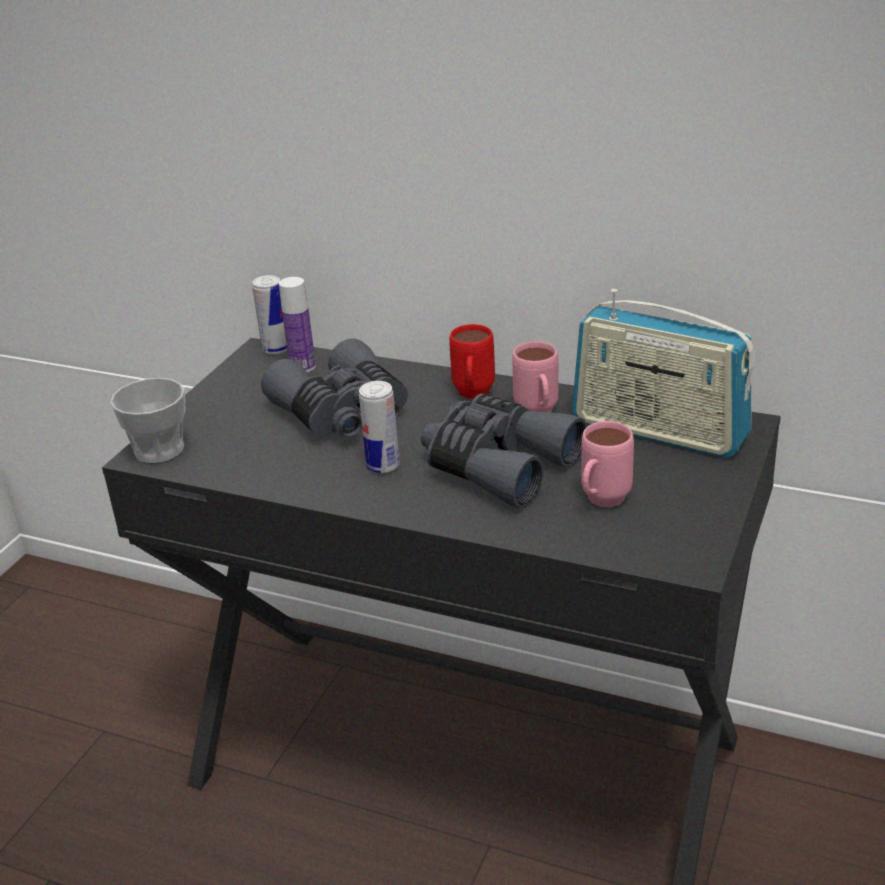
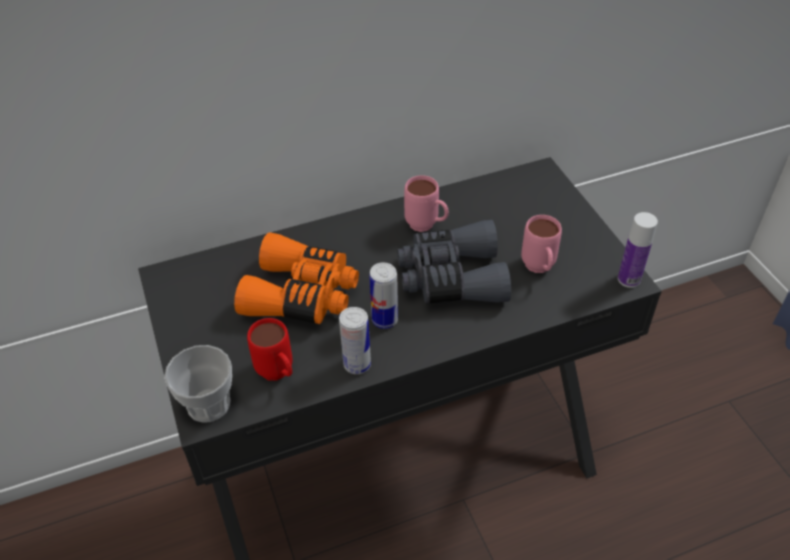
camera: 45 degrees left, 15 degrees up
can [252,275,287,354] -> can moved to [339,307,371,374]
grey binoculars [261,338,408,437] -> orange binoculars [234,232,359,324]
bottle [279,277,316,373] -> bottle moved to [618,212,658,288]
red mug [449,324,495,399] -> red mug moved to [247,318,293,381]
radio [572,289,755,458] -> none

